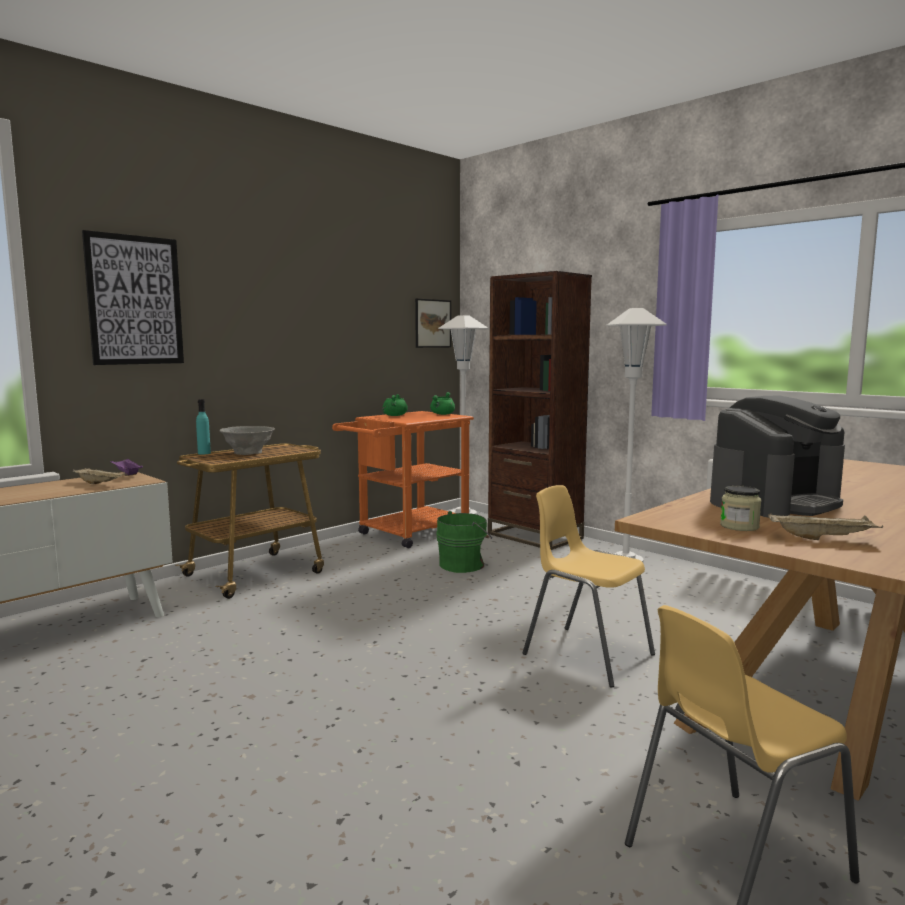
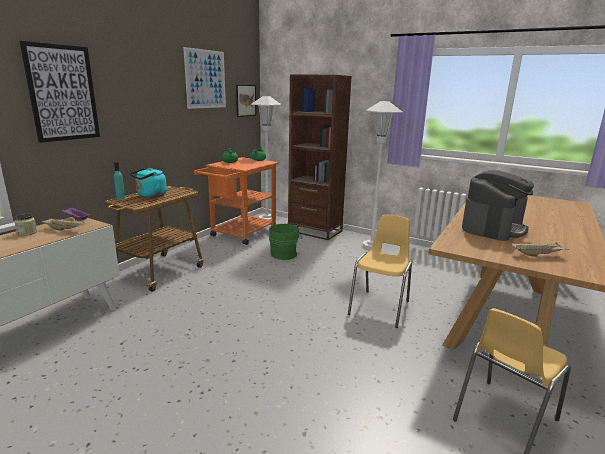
camera: 15 degrees left, 10 degrees up
grey bowl [219,426,275,455] -> turquoise kettle [129,168,167,198]
yellow chair [523,485,655,688] -> yellow chair turned 90 degrees clockwise [348,215,412,328]
jar [720,485,761,531] -> jar moved to [14,214,37,236]
none -> picture [183,47,226,109]

